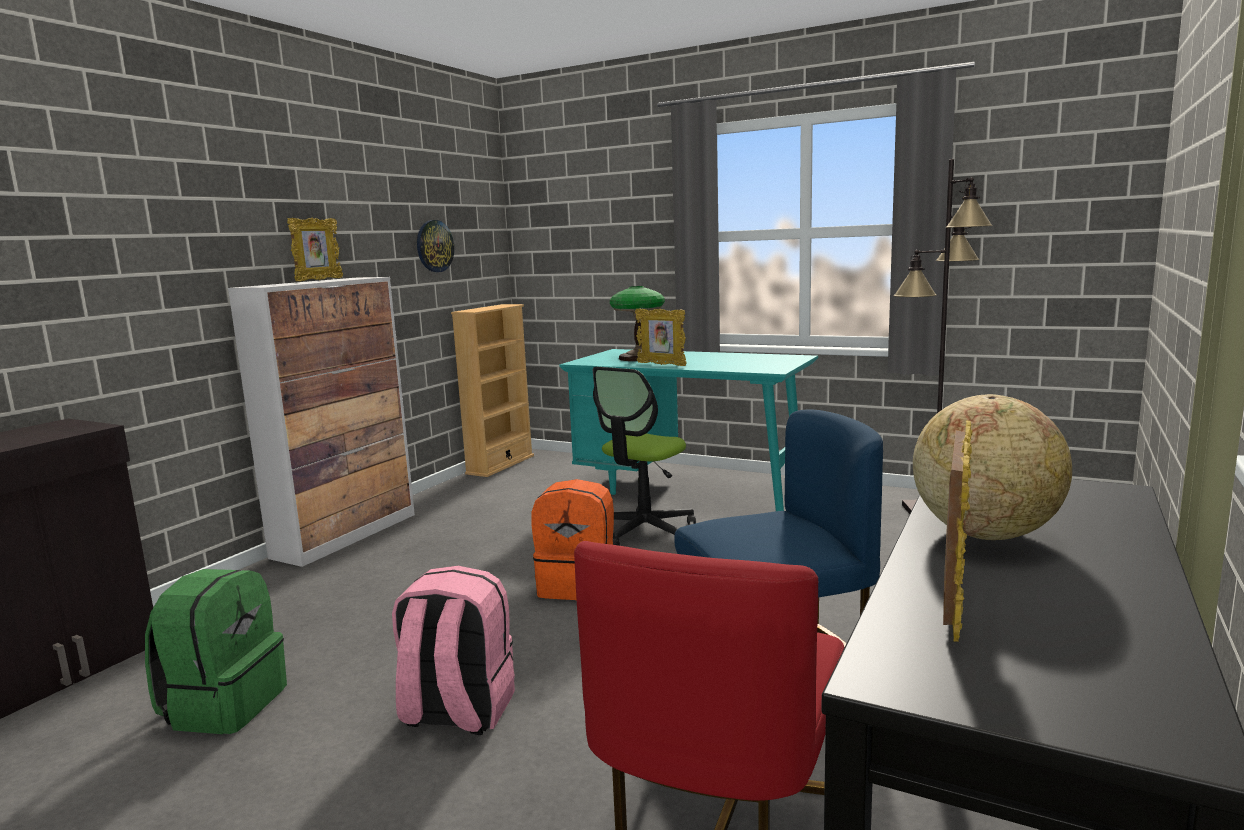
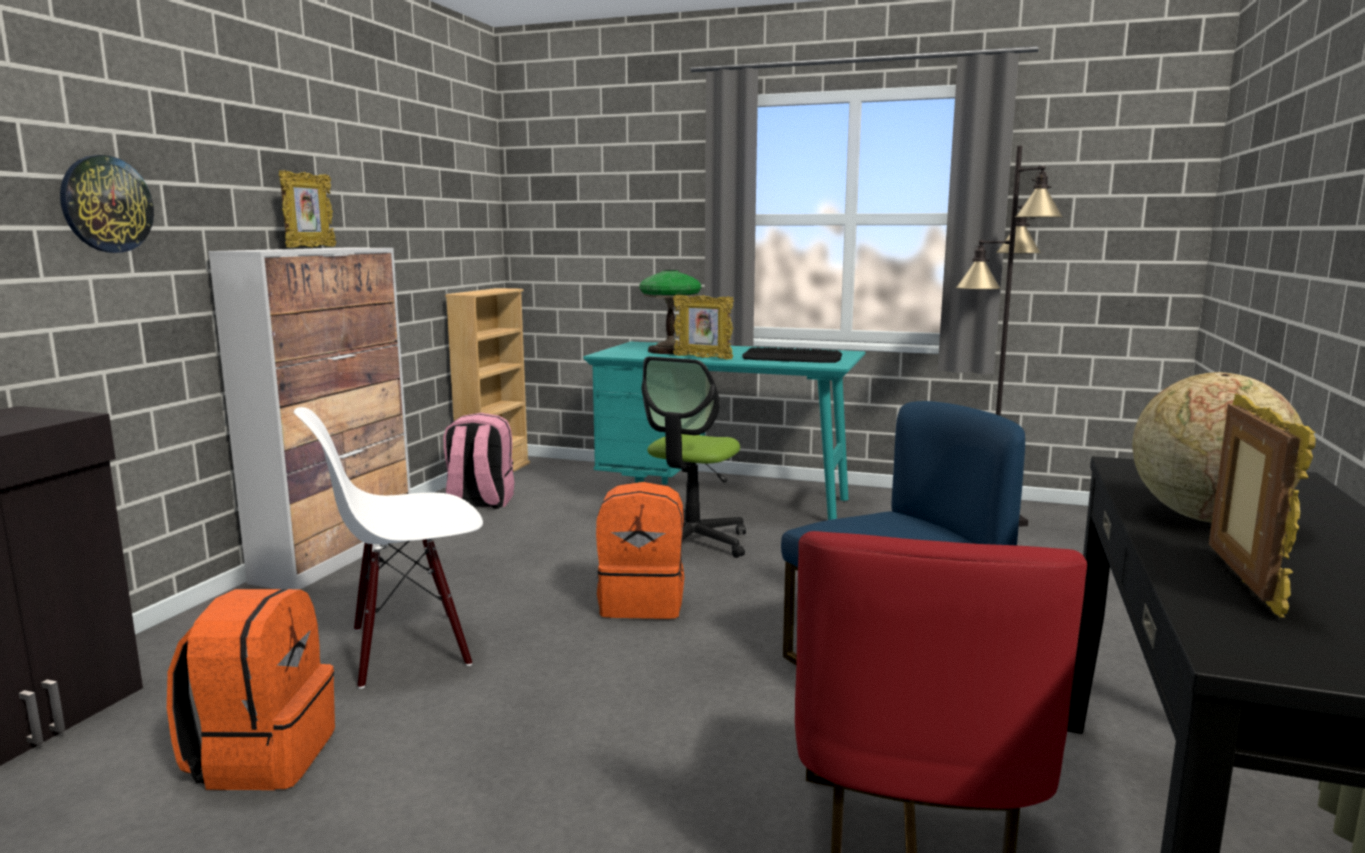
camera: 10 degrees left, 0 degrees up
green backpack [145,569,287,734] -> orange backpack [167,589,335,790]
pink backpack [392,566,515,735] -> pink backpack moved to [444,413,514,509]
wall clock [417,220,454,272] -> wall clock moved to [60,155,154,253]
none -> white chair [294,407,483,689]
none -> keyboard [742,347,842,363]

